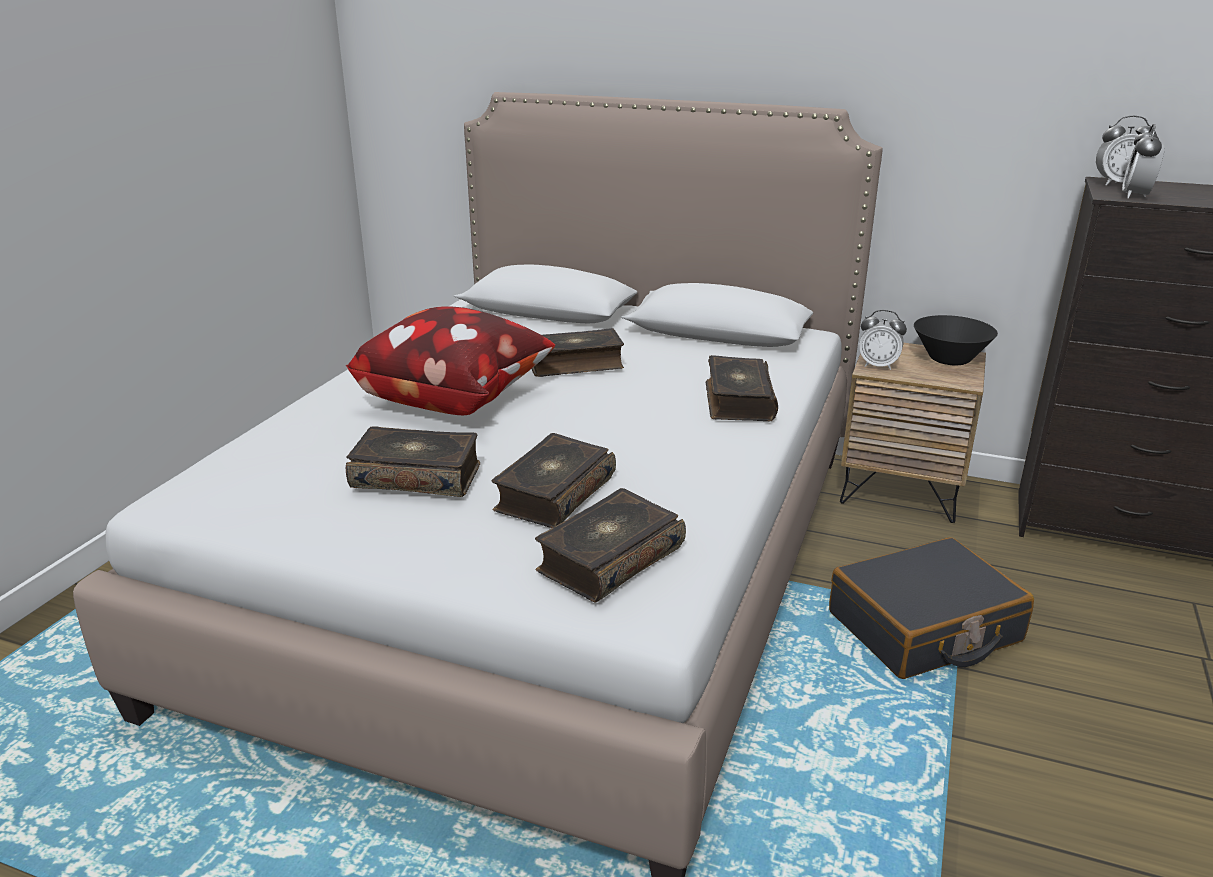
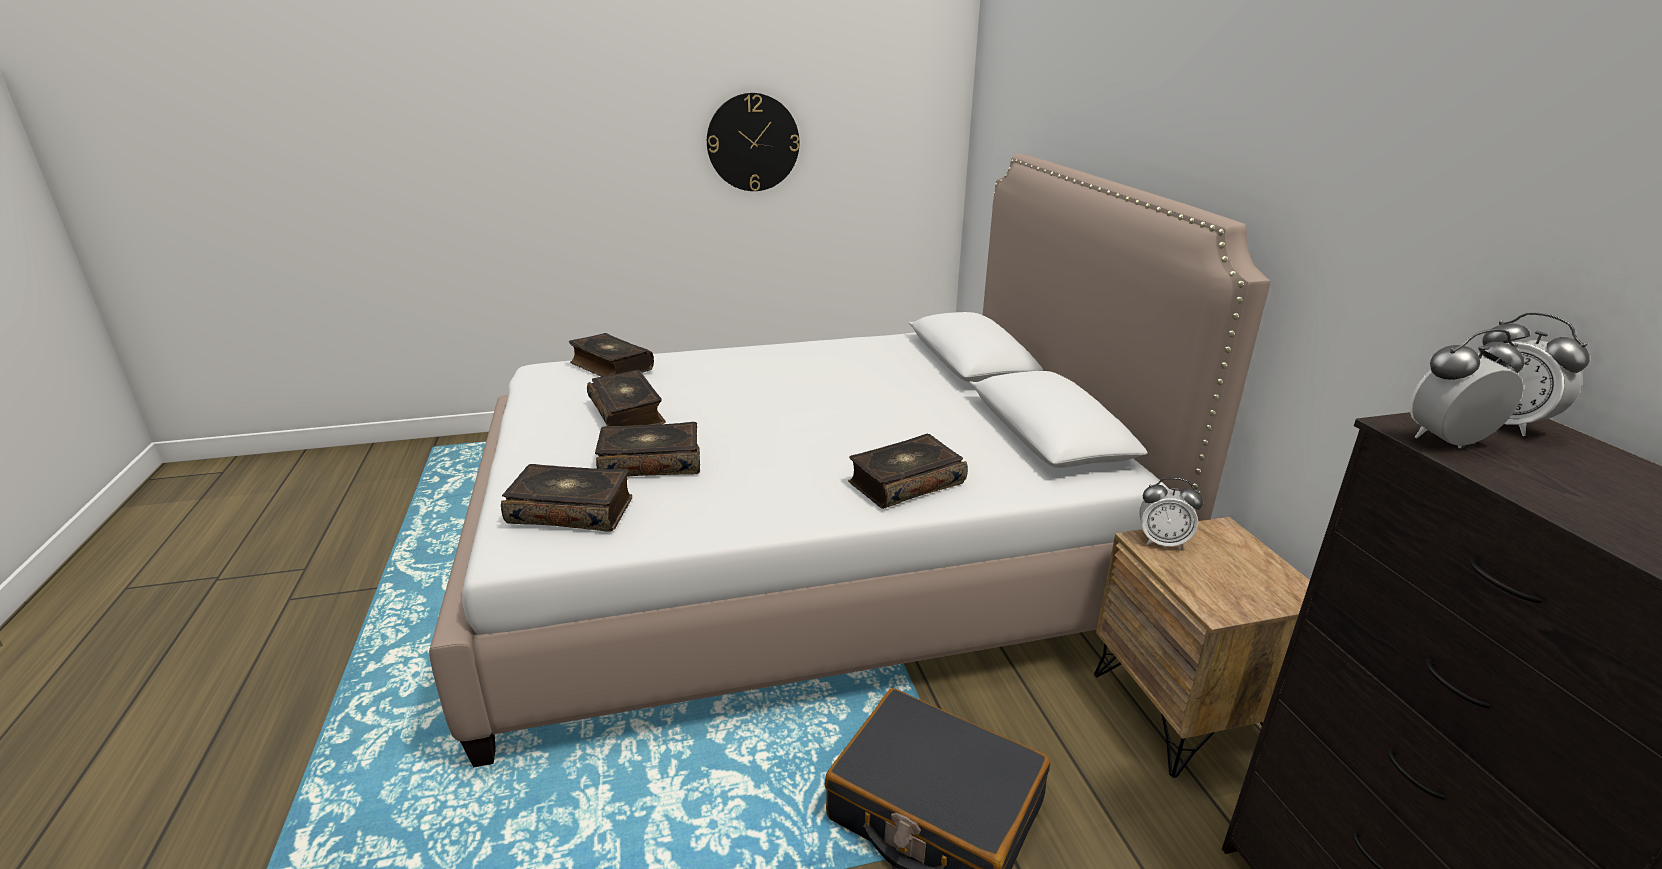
camera: 55 degrees right, 0 degrees up
pillow [346,306,555,415] -> none
book [532,328,624,377] -> book moved to [569,333,654,377]
alarm clock [859,310,907,370] -> alarm clock turned 60 degrees counterclockwise [1140,478,1203,550]
black bowl [914,315,998,365] -> none
none -> wall clock [707,93,799,191]

